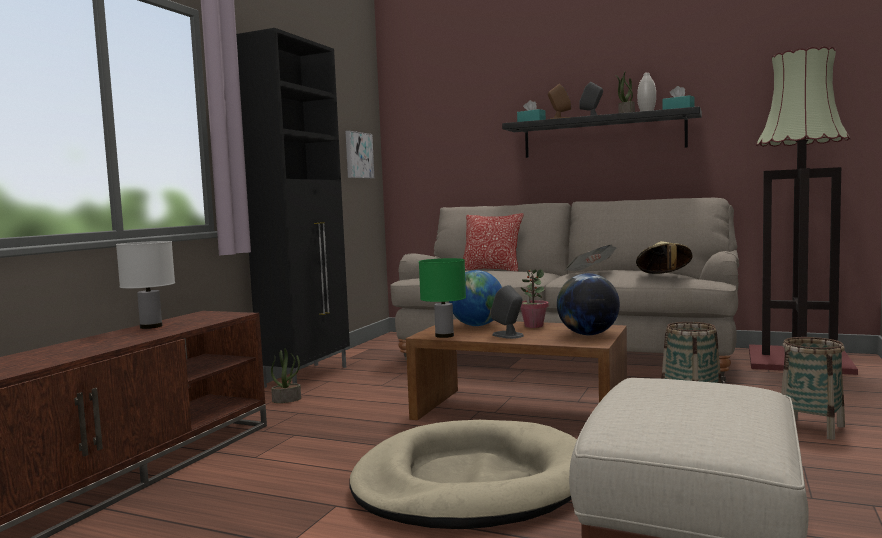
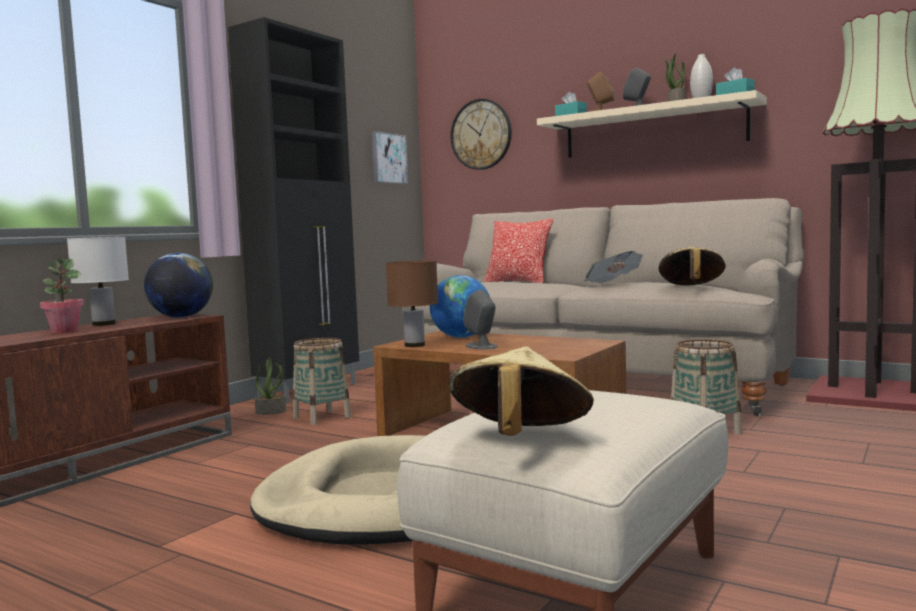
camera: 10 degrees right, 0 degrees up
green table lamp [419,258,466,338] -> brown table lamp [386,261,438,347]
black shelf [502,106,702,158] -> beige shelf [537,90,767,158]
potted plant [521,269,549,328] -> potted plant moved to [40,258,84,333]
globe [557,273,620,335] -> globe moved to [144,253,213,318]
basket [781,337,845,440] -> basket moved to [293,338,351,425]
none -> beige hat [449,346,594,436]
none -> wall clock [451,99,512,170]

